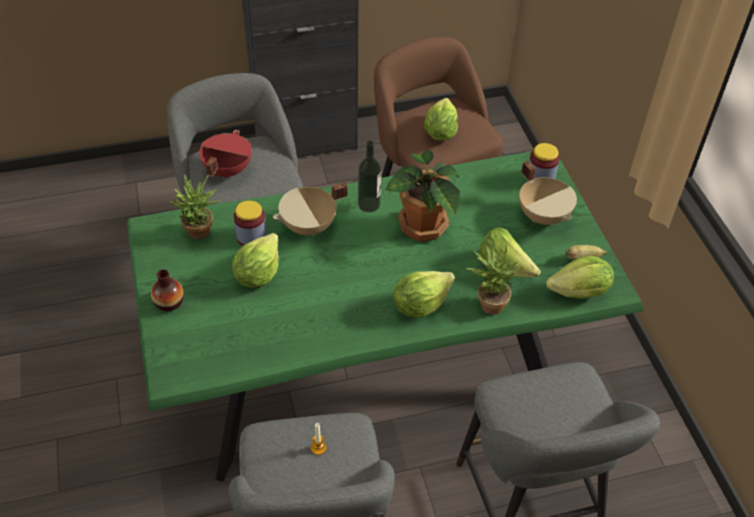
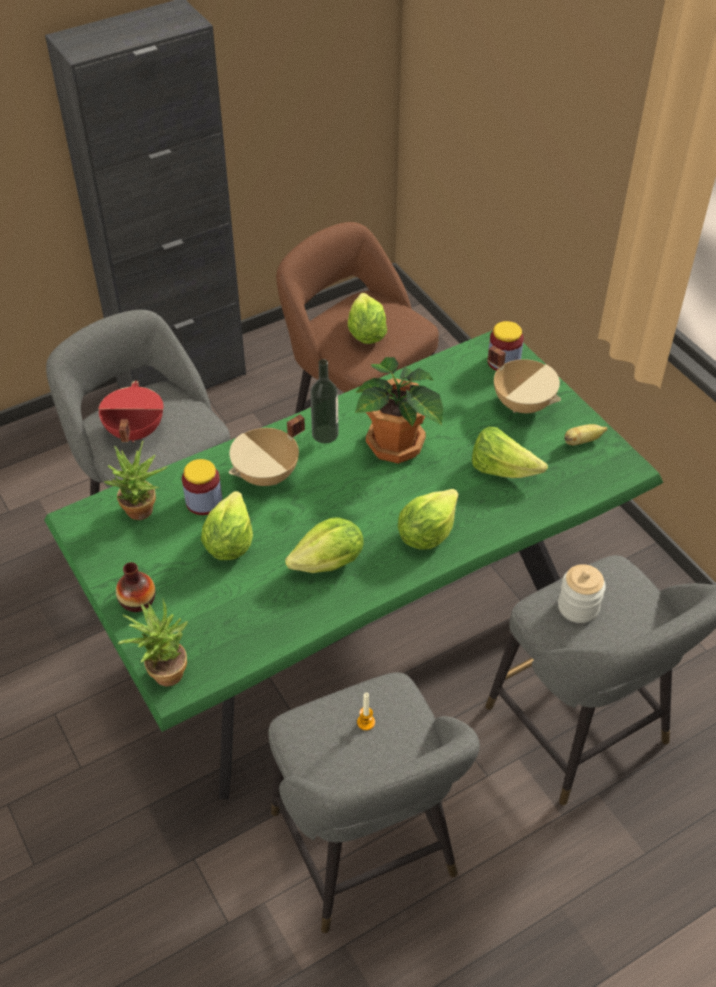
camera: 15 degrees left, 0 degrees up
potted plant [466,244,520,315] -> potted plant moved to [118,599,188,686]
lettuce [546,256,614,299] -> lettuce moved to [285,517,363,573]
none -> jar [558,564,606,623]

